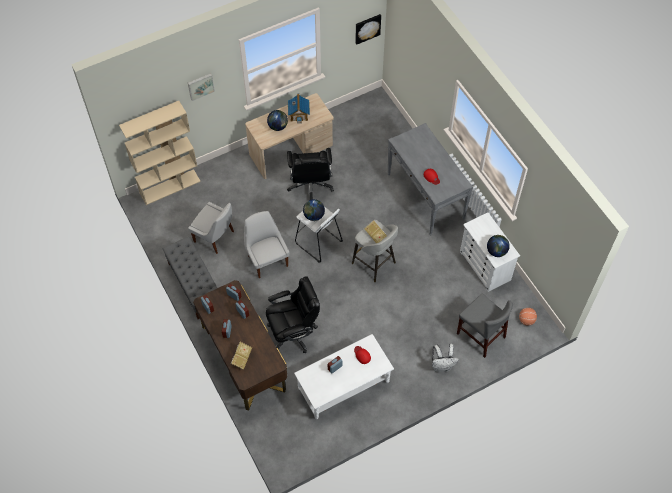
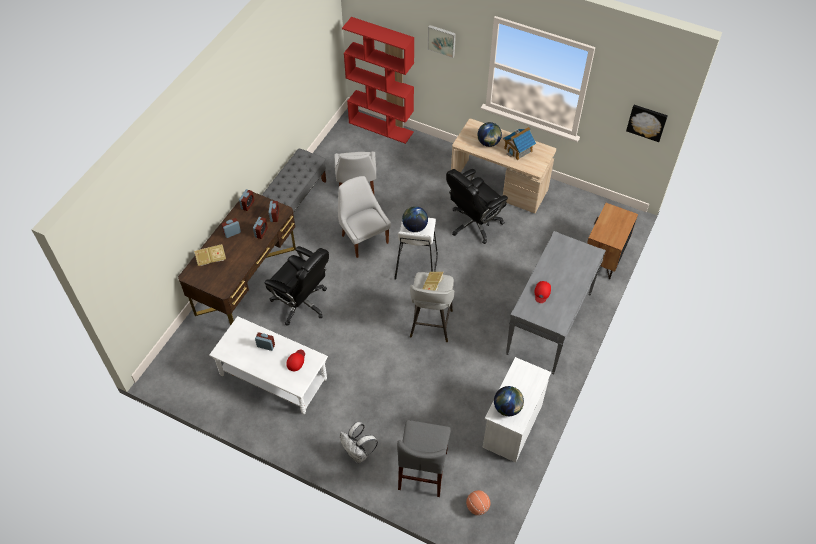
camera: 55 degrees right, 5 degrees down
beige bookcase [119,101,201,205] -> red bookcase [342,17,414,144]
white chair [244,211,289,278] -> white chair turned 60 degrees counterclockwise [338,176,391,258]
none -> brown nightstand [587,203,638,279]

